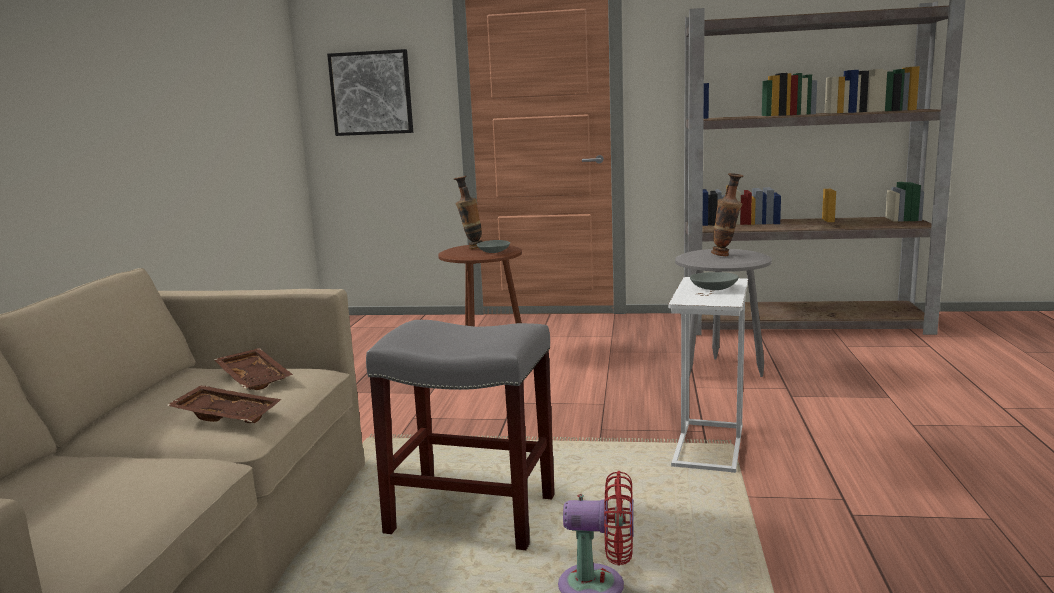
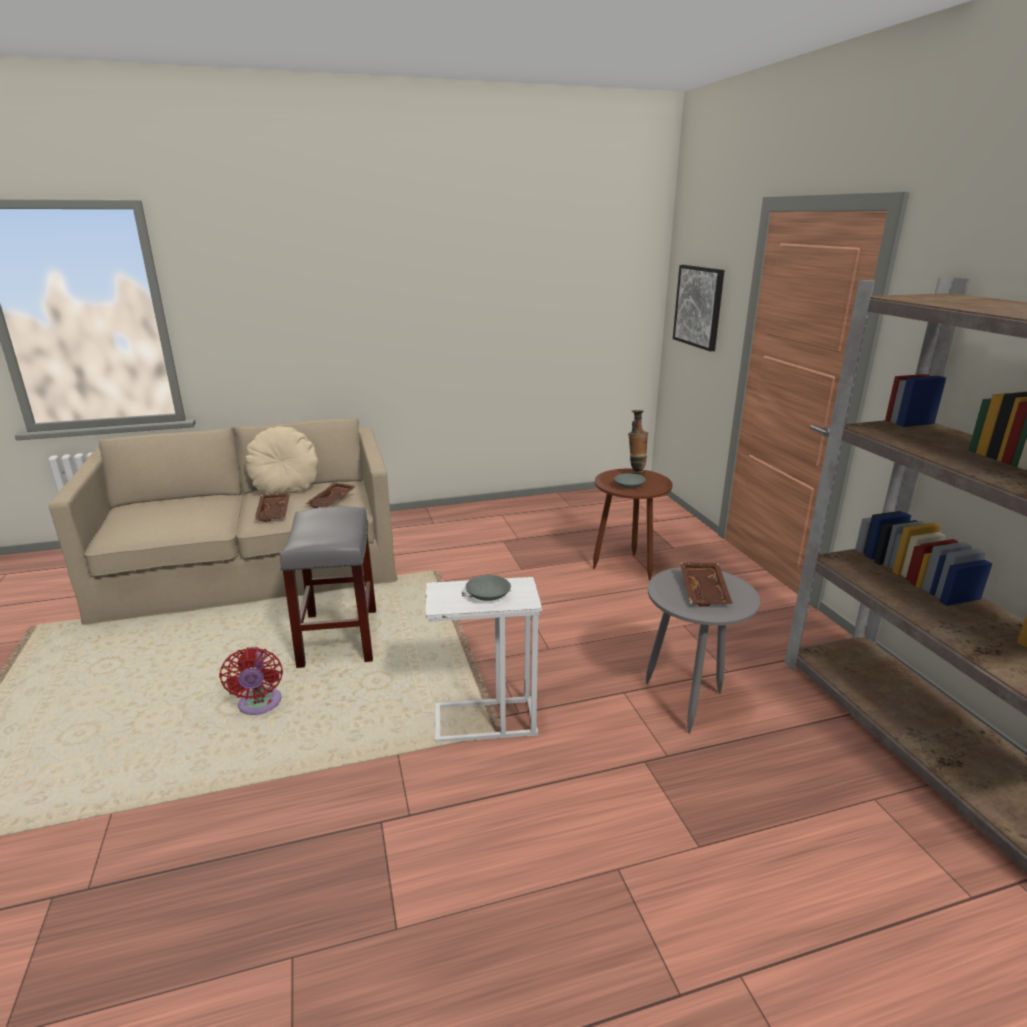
camera: 65 degrees right, 10 degrees up
vase [711,173,743,256] -> brown tray [680,562,733,607]
none -> beige pillow [245,426,319,494]

